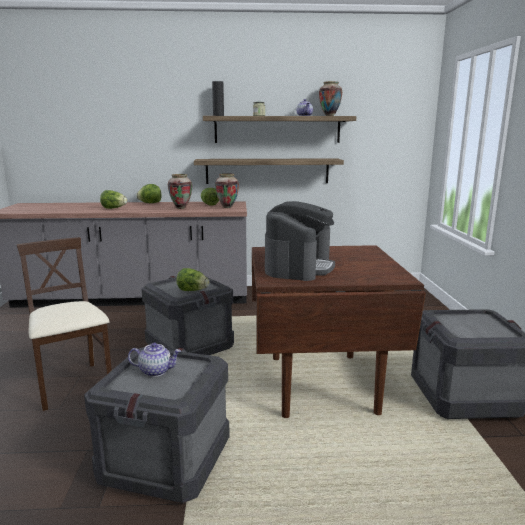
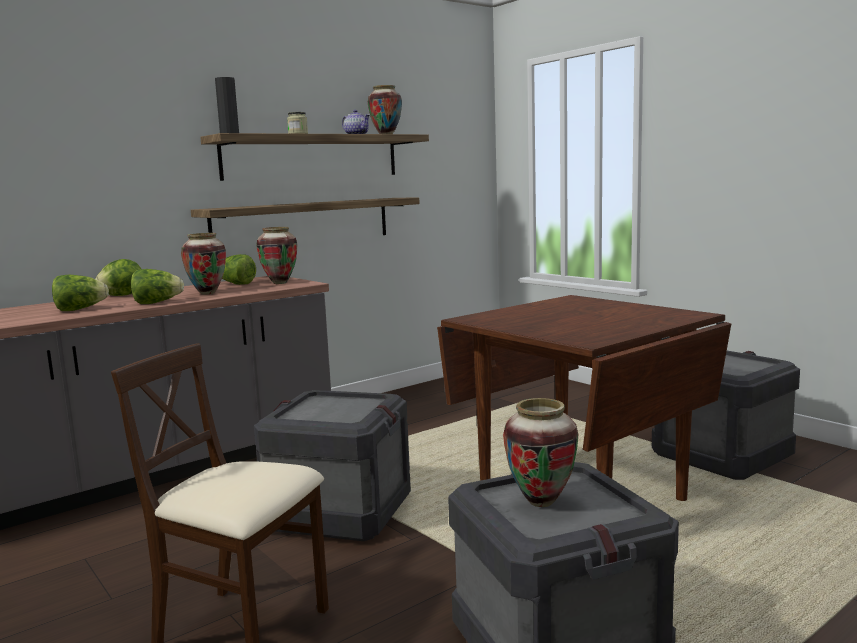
camera: 35 degrees left, 5 degrees down
teapot [128,343,181,377] -> vase [503,398,578,507]
lettuce [176,268,209,291] -> lettuce moved to [131,269,184,304]
coffee machine [265,201,335,281] -> none

